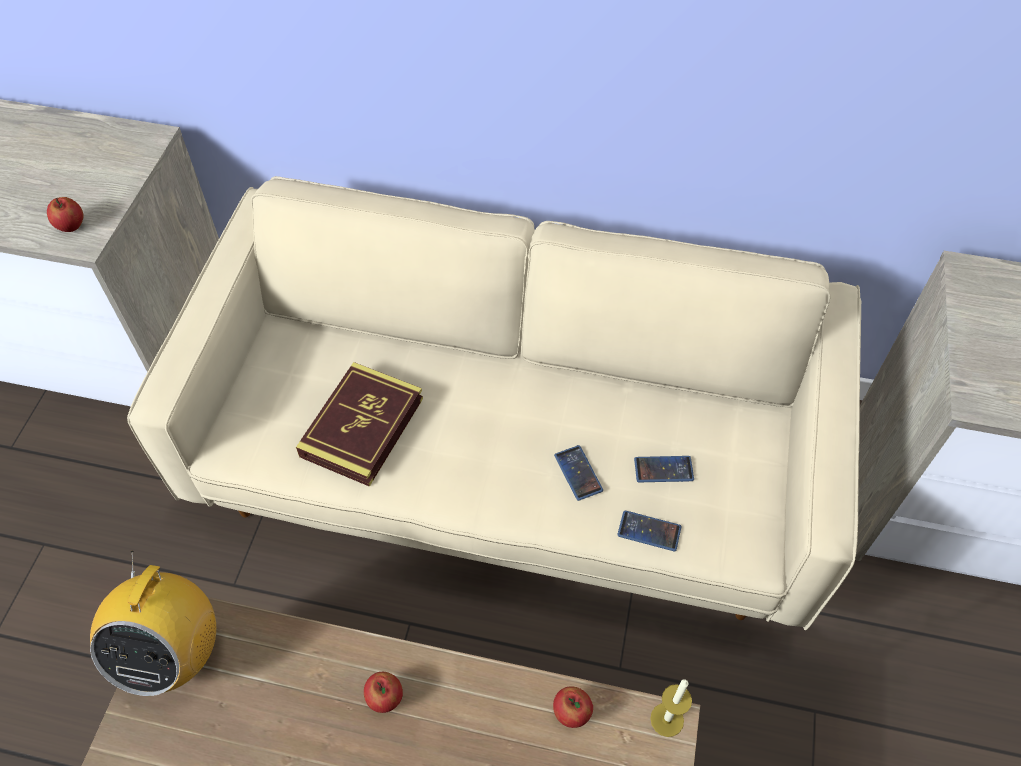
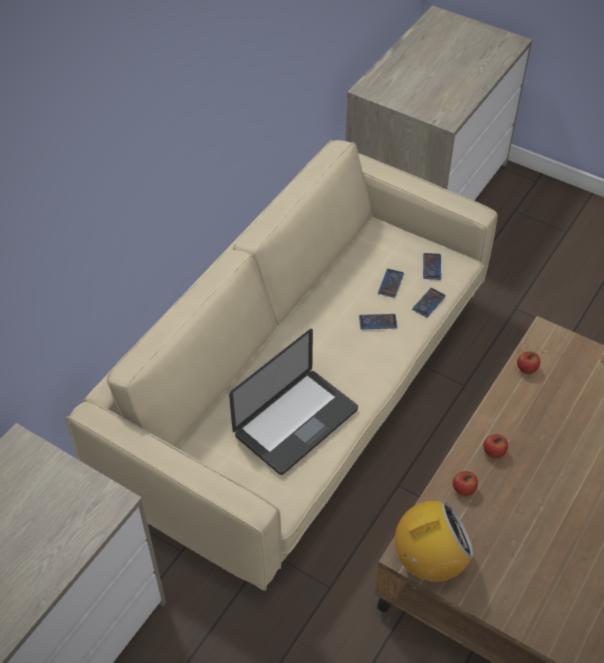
camera: 70 degrees left, 5 degrees down
apple [47,197,83,232] -> apple moved to [453,471,478,496]
radio [90,551,216,696] -> radio turned 45 degrees counterclockwise [395,501,474,582]
book [296,362,423,487] -> laptop [229,329,358,475]
candle [650,679,692,737] -> none
none -> phone [423,253,441,280]

